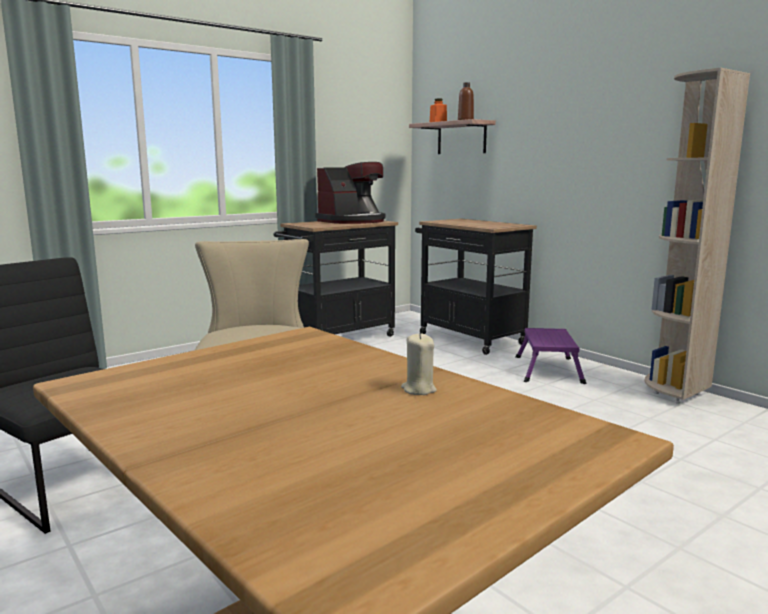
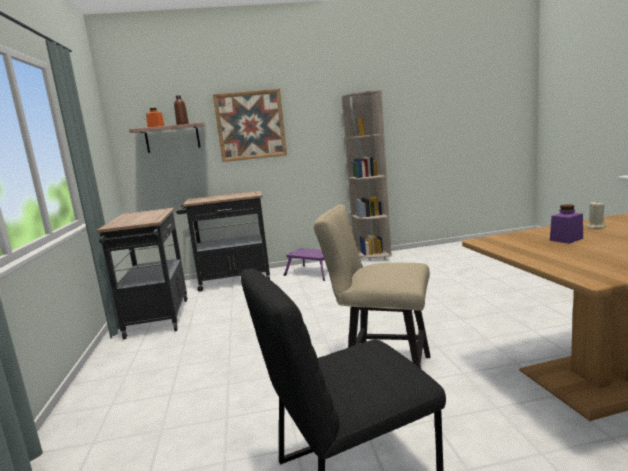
camera: 60 degrees left, 0 degrees up
coffee machine [315,162,385,224] -> none
none -> picture [213,89,287,162]
none -> purple jar [550,204,583,244]

